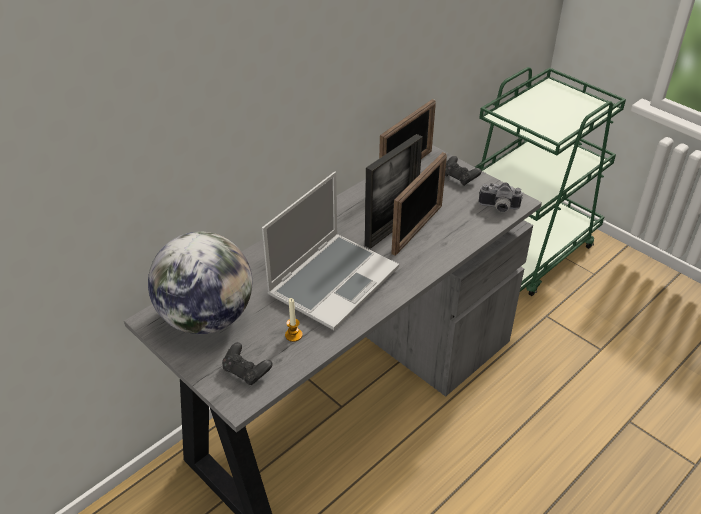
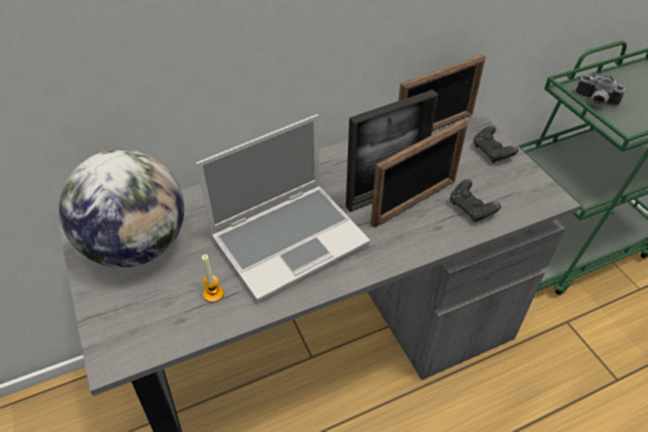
camera: 20 degrees right, 5 degrees up
black game controller [222,342,273,385] -> black game controller moved to [450,179,501,222]
camera [479,182,523,212] -> camera moved to [575,73,625,107]

